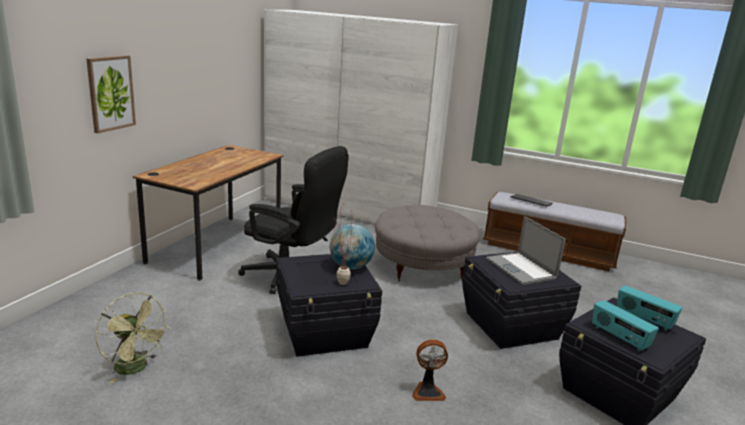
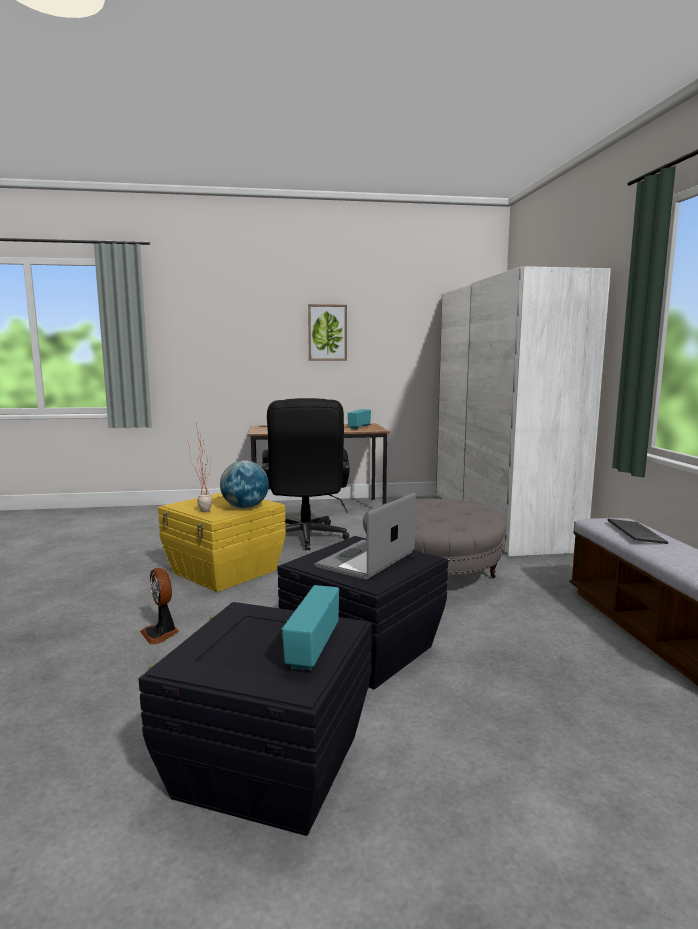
camera: 60 degrees right, 10 degrees down
picture [86,55,136,133] -> picture moved to [308,304,347,361]
green fan [95,293,169,383] -> none
black storage box [276,254,382,357] -> yellow storage box [158,493,286,592]
radio [592,300,659,352] -> radio moved to [348,409,371,429]

